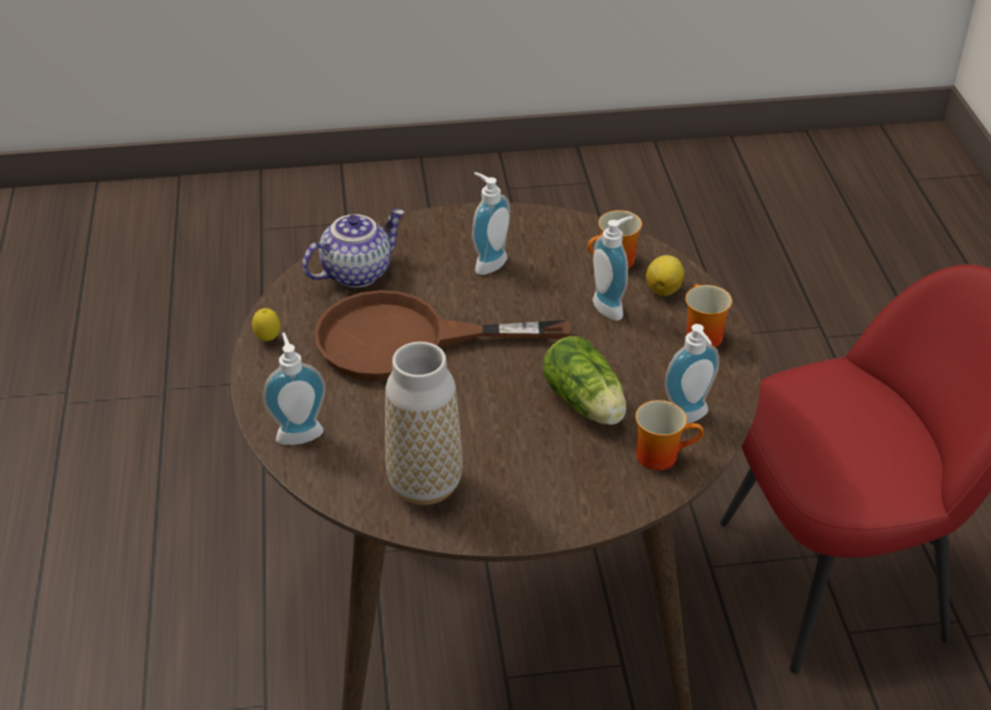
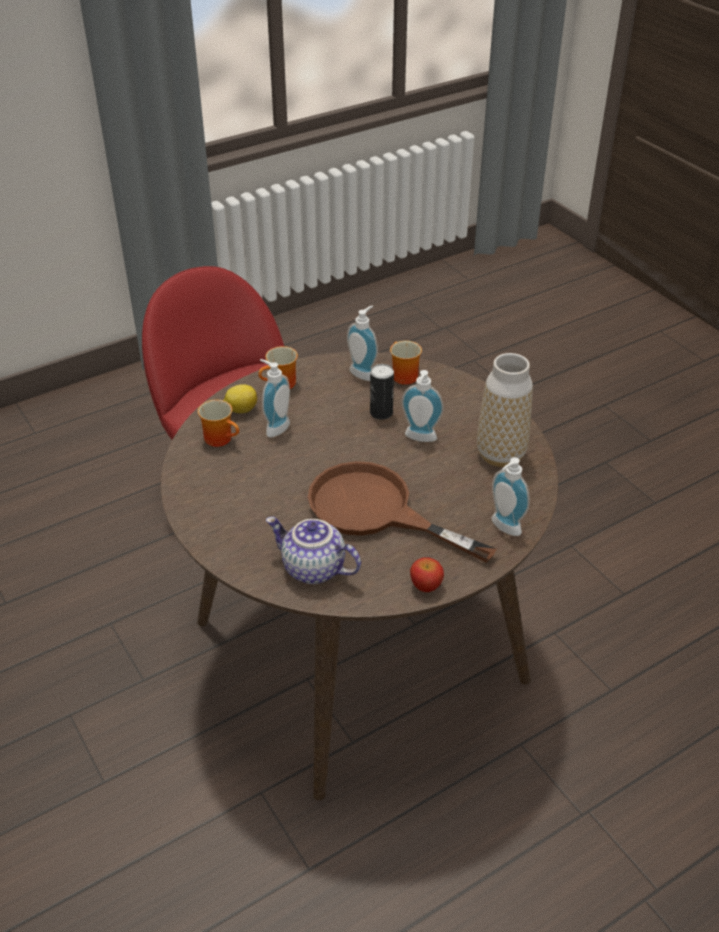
camera: 115 degrees left, 0 degrees up
lemon [252,308,280,341] -> apple [410,557,444,592]
brown frying pan [314,290,570,381] -> brown frying pan turned 150 degrees clockwise [308,461,496,563]
soap dispenser [472,172,510,275] -> soap dispenser moved to [401,370,444,442]
lettuce [542,336,626,425] -> can [370,364,394,420]

